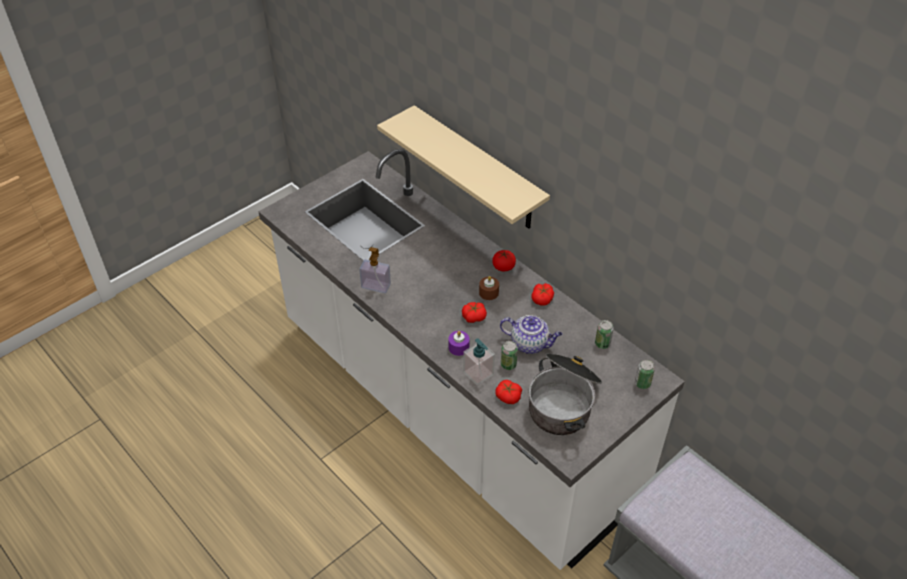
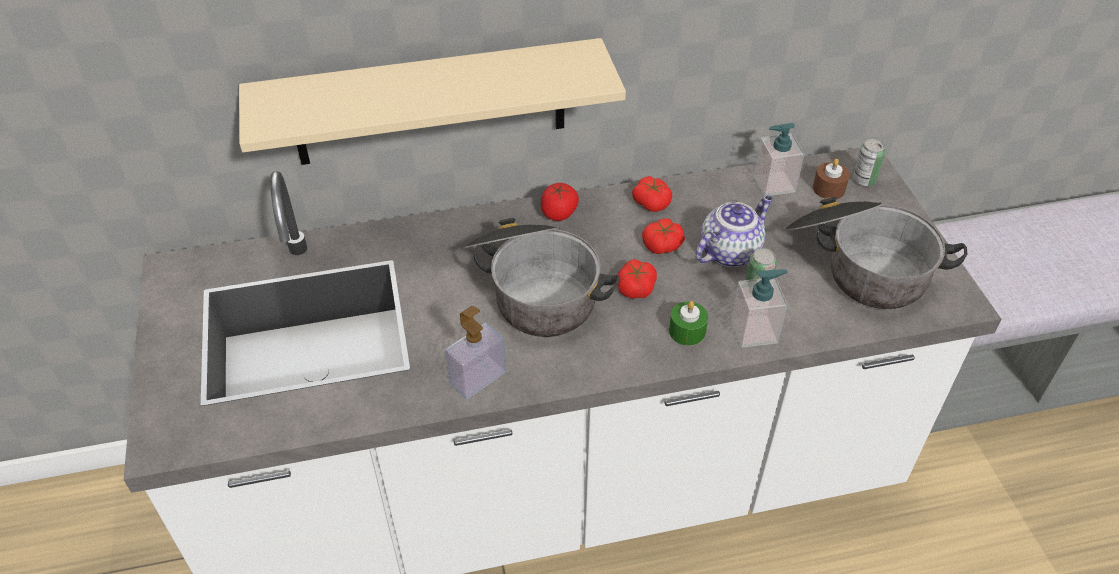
camera: 60 degrees left, 0 degrees up
purple candle [448,331,470,356] -> green candle [669,301,708,346]
brown candle [479,276,499,300] -> brown candle moved to [813,159,850,199]
tomato [495,380,522,404] -> tomato moved to [642,218,685,254]
can [595,320,614,349] -> soap dispenser [754,123,804,196]
none -> cooking pot [461,218,620,337]

